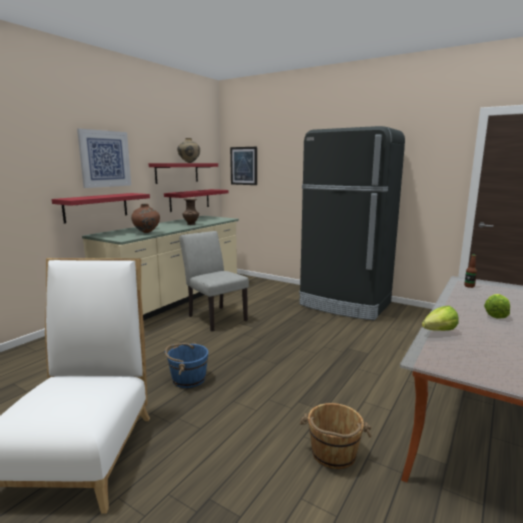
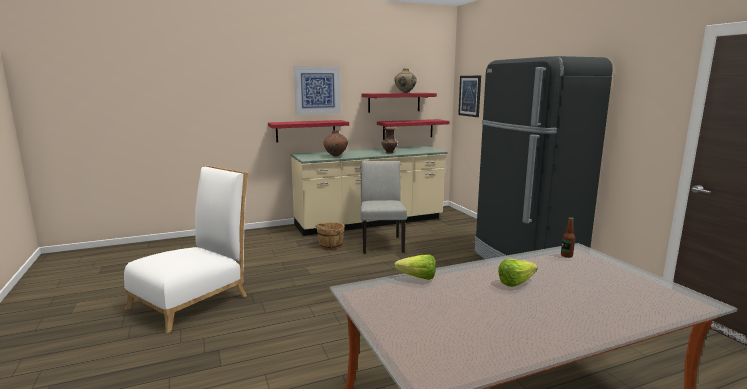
camera: 35 degrees right, 0 degrees up
blue bucket [165,343,208,388] -> none
brown bucket [299,403,372,469] -> brown bucket moved to [315,222,345,250]

